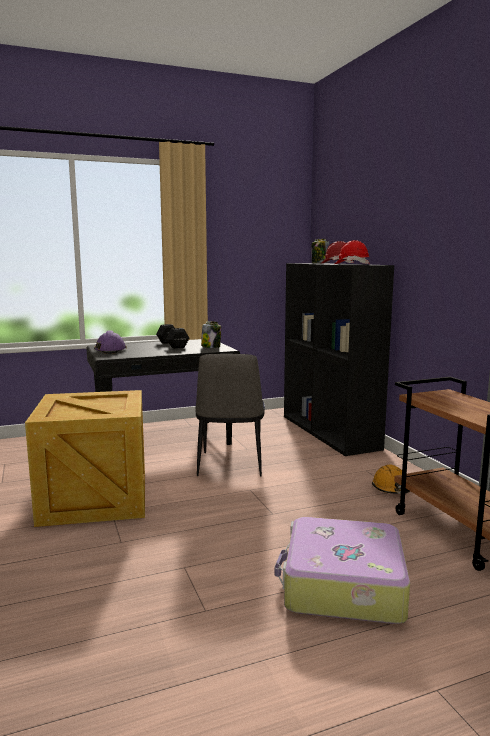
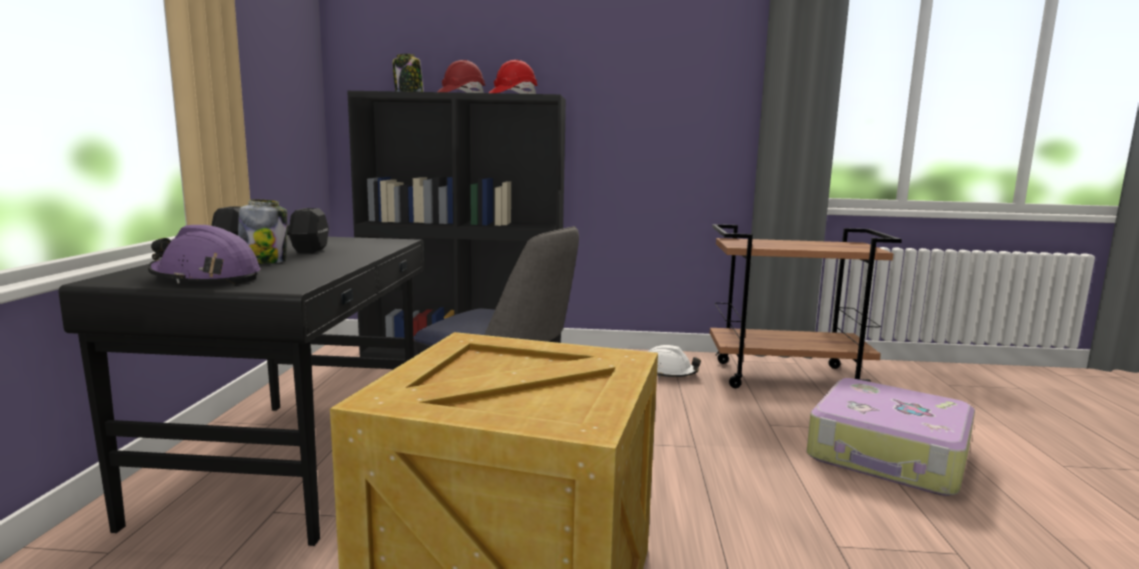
camera: 65 degrees left, 0 degrees up
jar [201,321,221,348] -> jar moved to [238,199,287,264]
orange hard hat [372,465,410,494] -> white hard hat [648,345,701,378]

